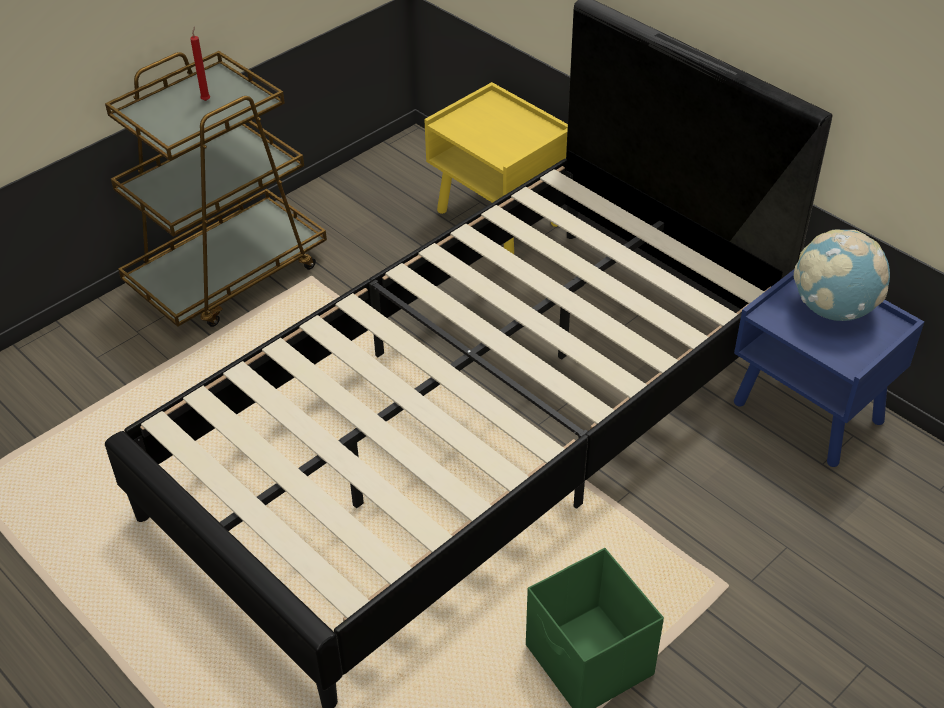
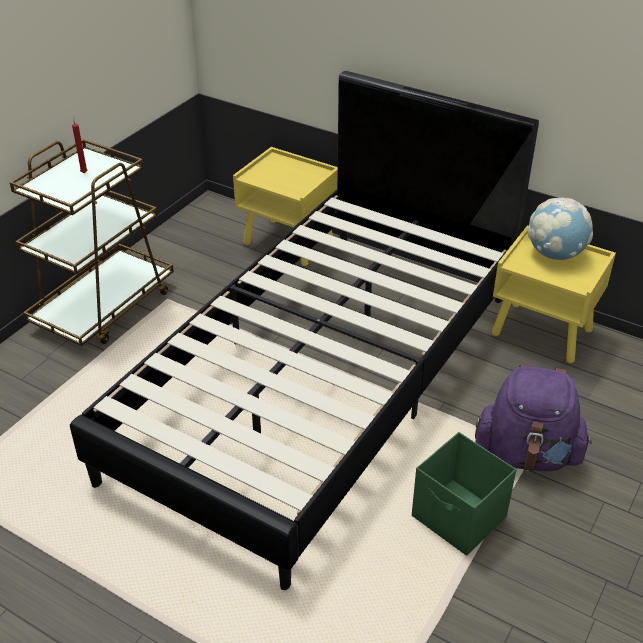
camera: 15 degrees left, 5 degrees down
blue nightstand [734,270,924,467] -> yellow nightstand [492,226,616,363]
none -> purple backpack [475,365,592,471]

